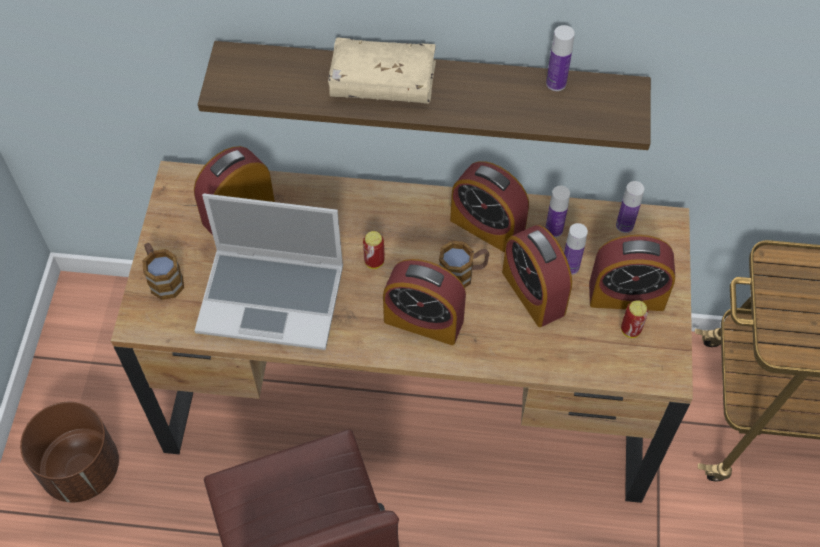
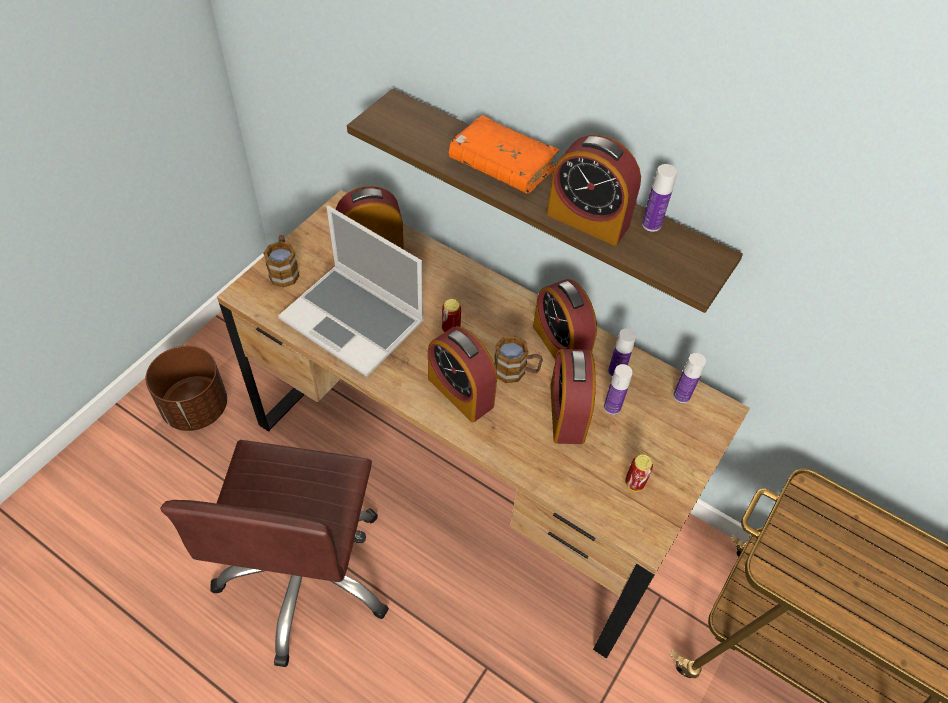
camera: 25 degrees right, 5 degrees down
beige book [328,38,436,104] -> orange book [449,115,560,193]
alarm clock [589,235,675,311] -> alarm clock moved to [547,135,641,245]

